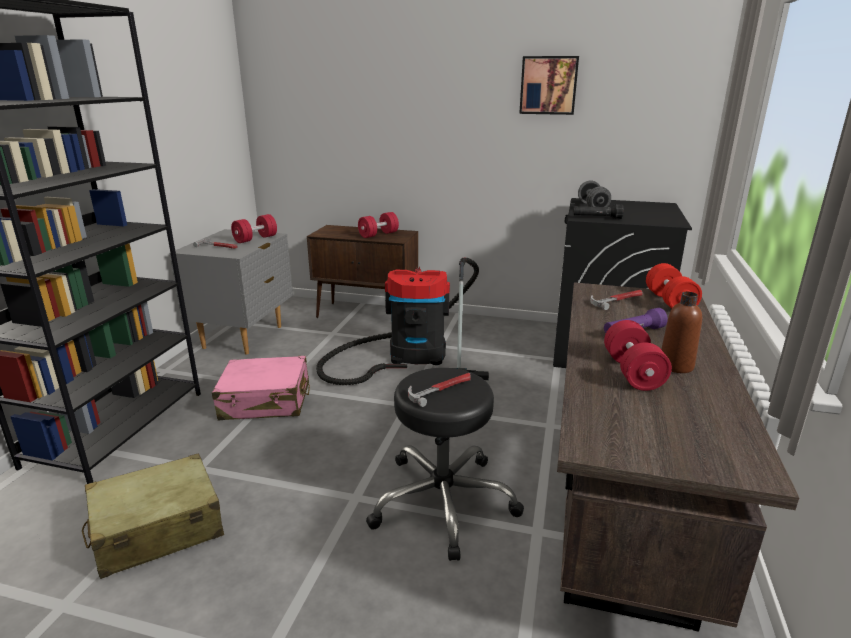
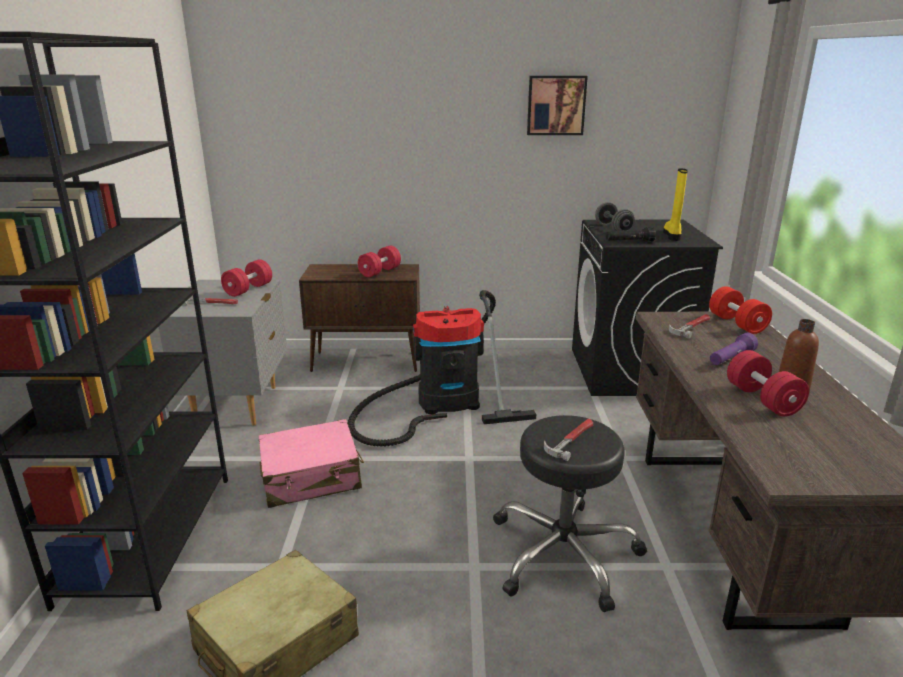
camera: 15 degrees left, 0 degrees up
none -> yellow boot [663,169,688,241]

